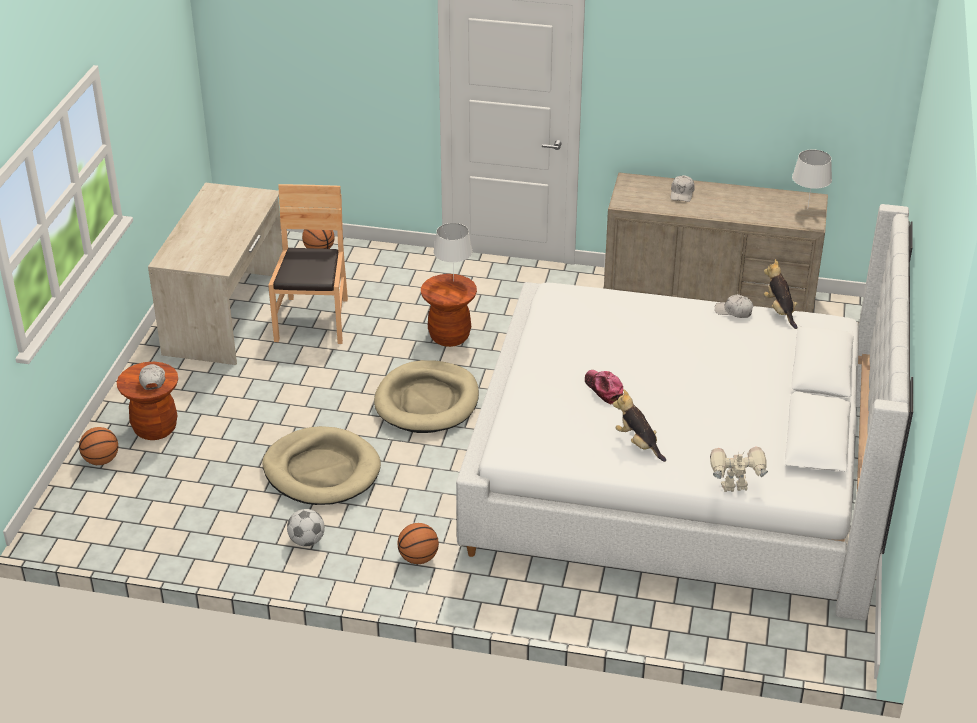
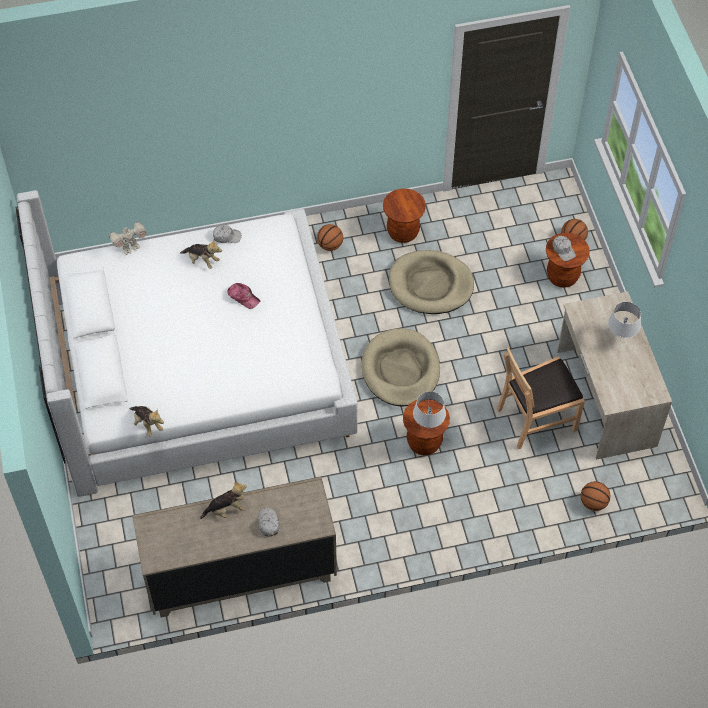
camera: 155 degrees right, 20 degrees up
brown chair [268,184,348,344] -> brown chair turned 90 degrees clockwise [497,347,585,449]
football [287,509,325,547] -> brown stool [383,188,426,243]
white cap [715,294,753,318] -> white cap moved to [213,225,241,243]
white table lamp [792,149,832,206] -> white table lamp moved to [608,302,641,341]
none -> plush toy [200,480,247,519]

